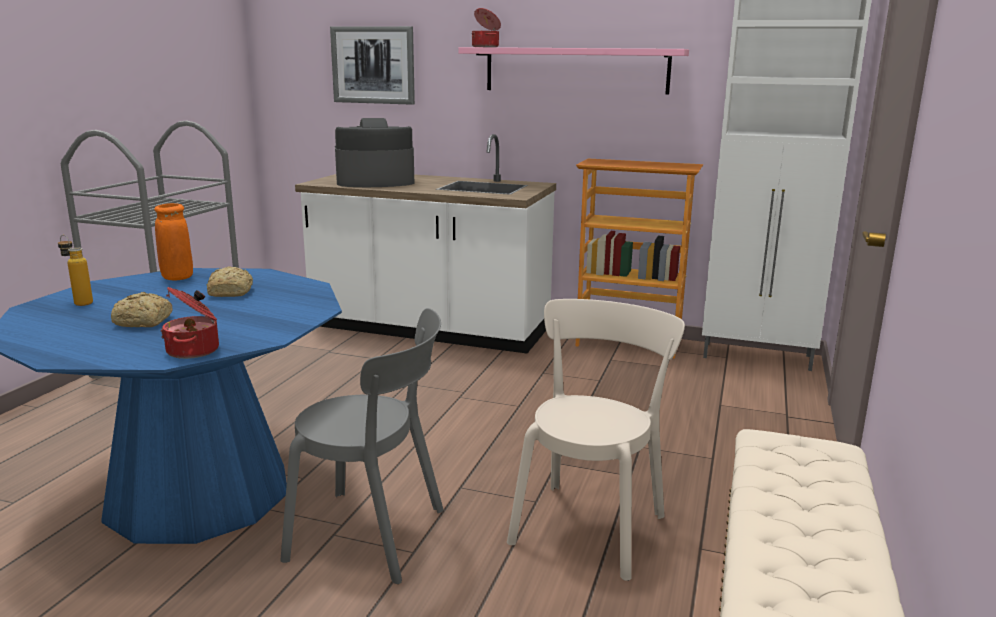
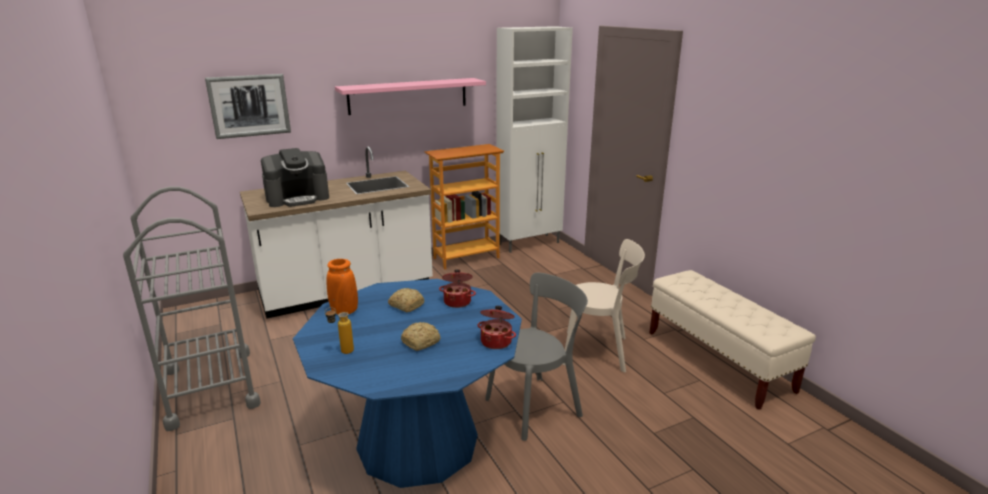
camera: 45 degrees left, 5 degrees up
coffee machine [335,118,414,187] -> coffee machine turned 150 degrees counterclockwise [261,148,329,207]
cooking pot [472,8,501,47] -> cooking pot moved to [439,269,476,308]
beige chair [507,299,685,581] -> beige chair turned 120 degrees clockwise [562,239,645,372]

